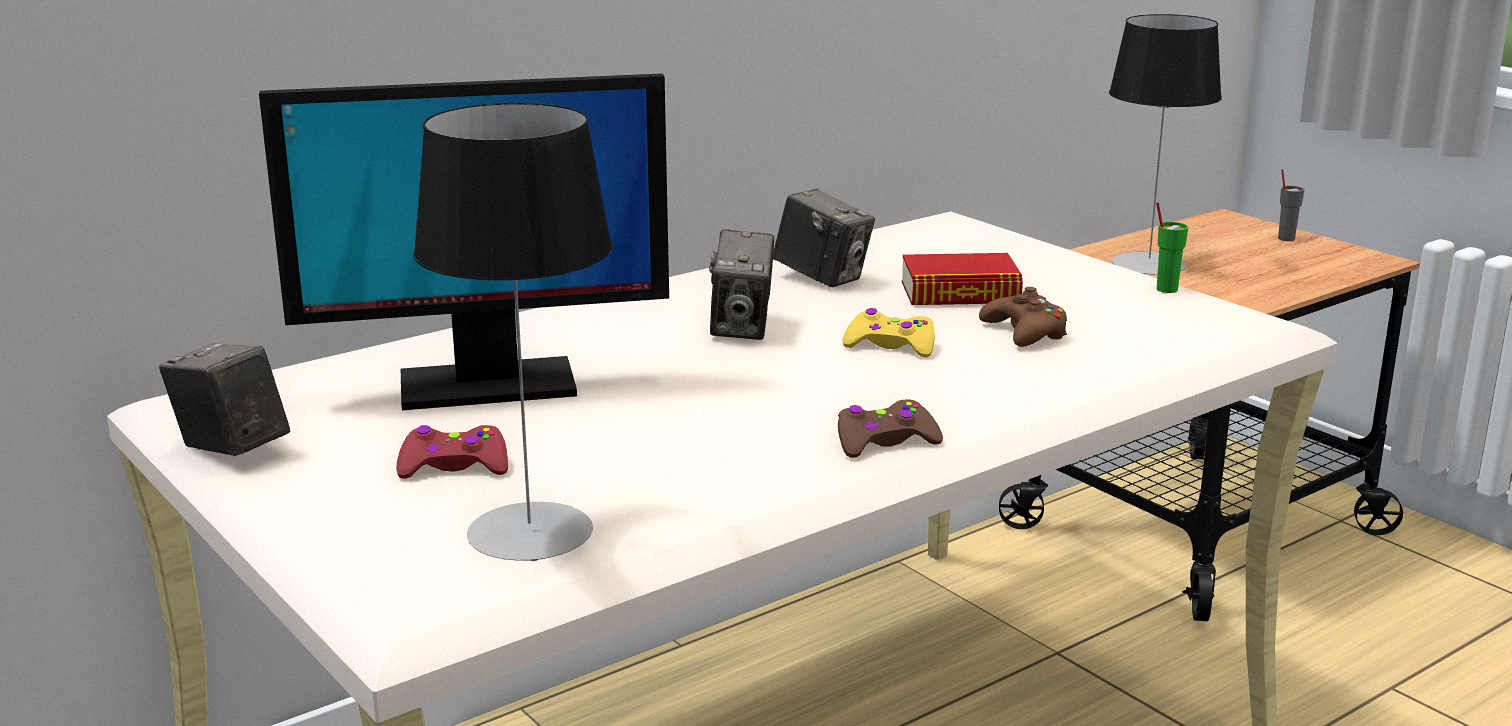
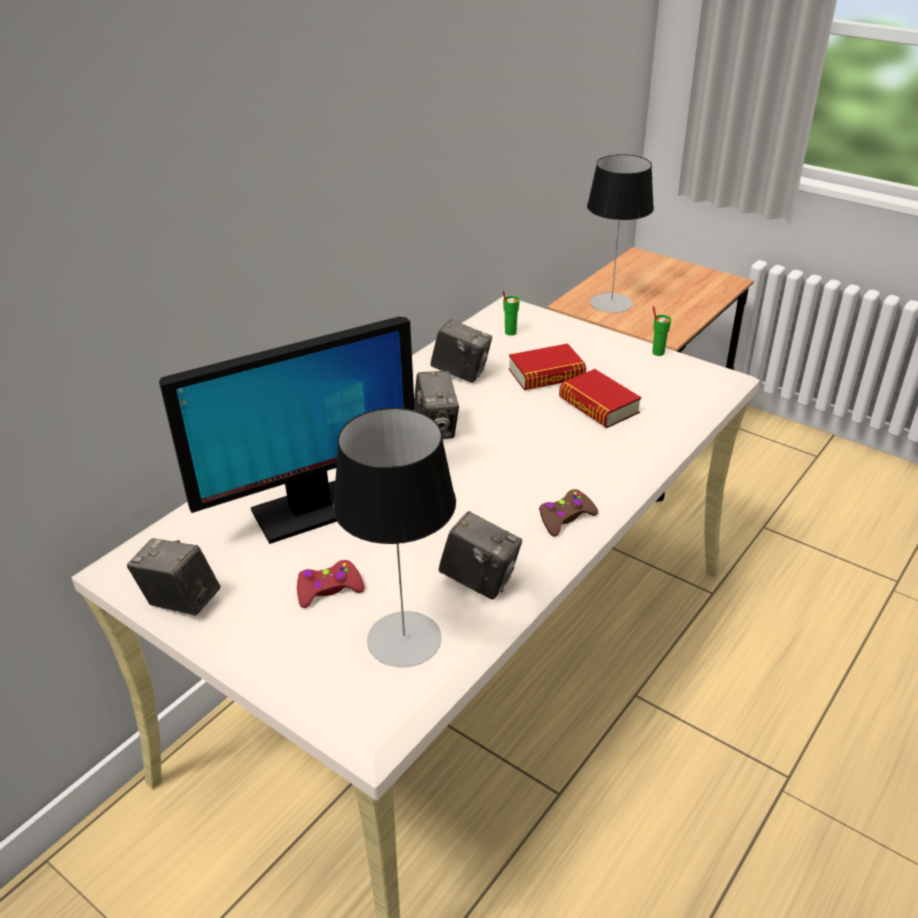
camera: 15 degrees left, 15 degrees up
yellow game controller [842,308,935,357] -> none
brown game controller [979,287,1067,347] -> book [559,369,641,428]
grey cup [1278,169,1305,241] -> none
none -> camera [439,512,522,600]
none -> green cup [503,290,520,336]

